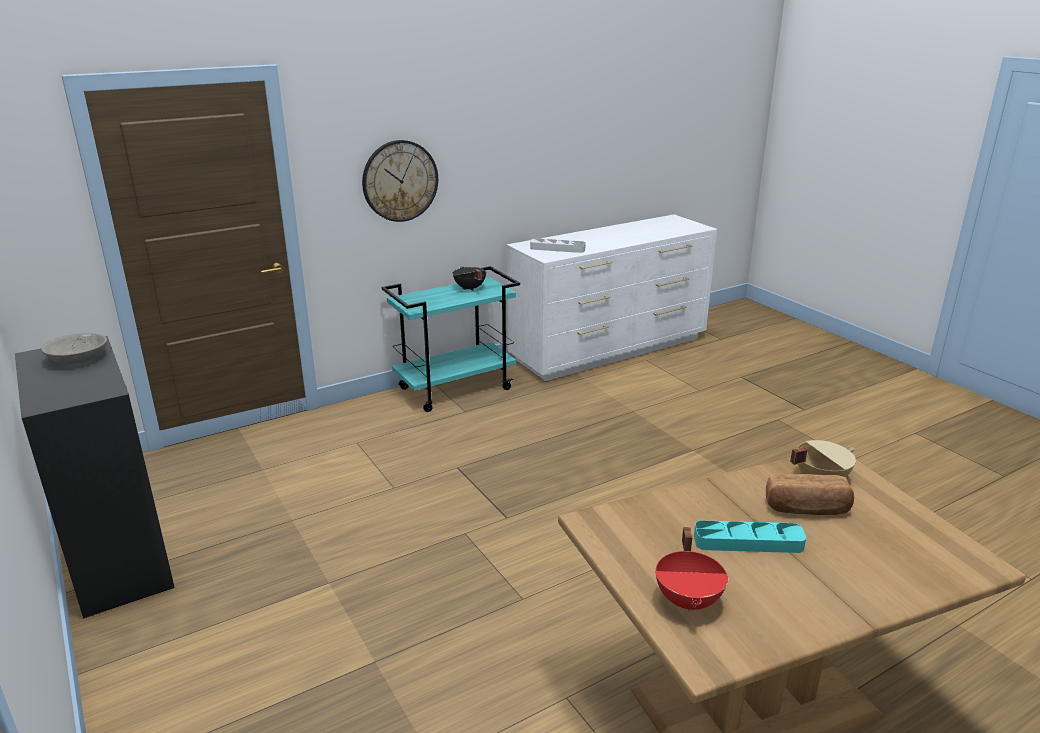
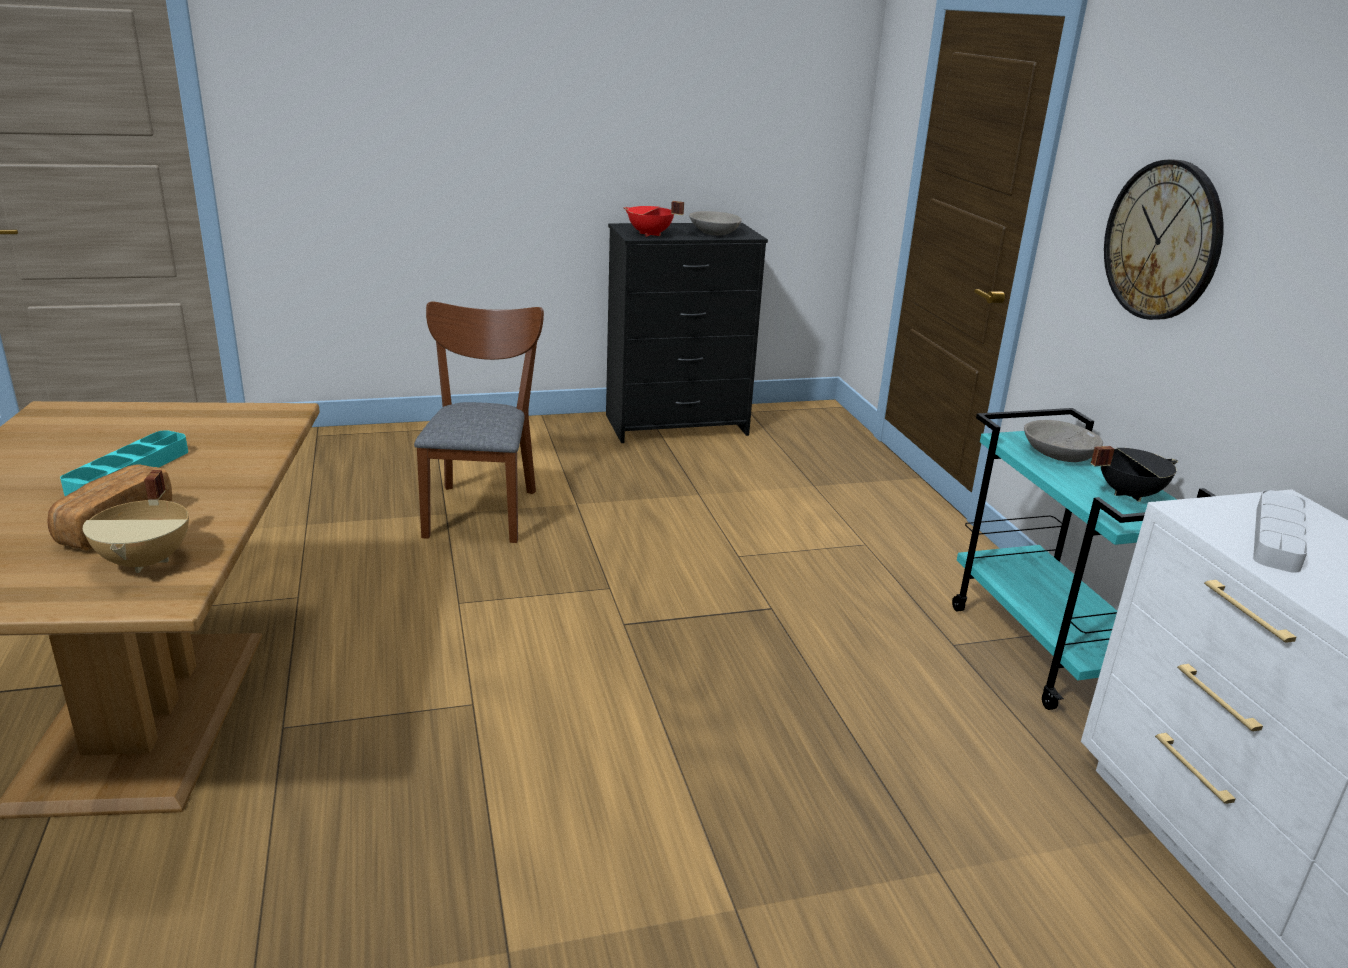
camera: 105 degrees right, 0 degrees up
red cooking pot [655,527,728,613] -> red cooking pot moved to [623,201,684,237]
none -> brown chair [414,301,544,543]
none -> grey bowl [1024,420,1103,462]

